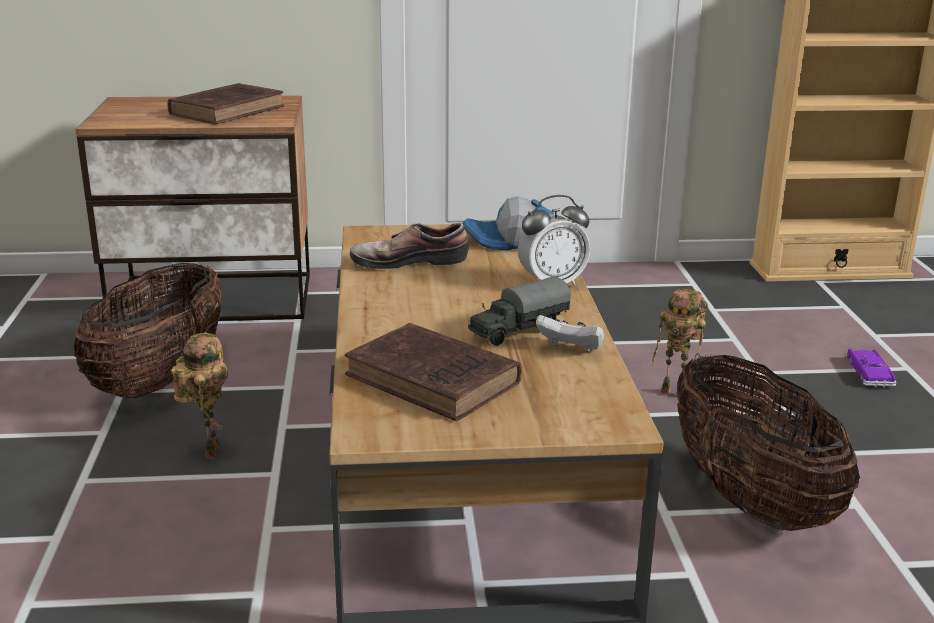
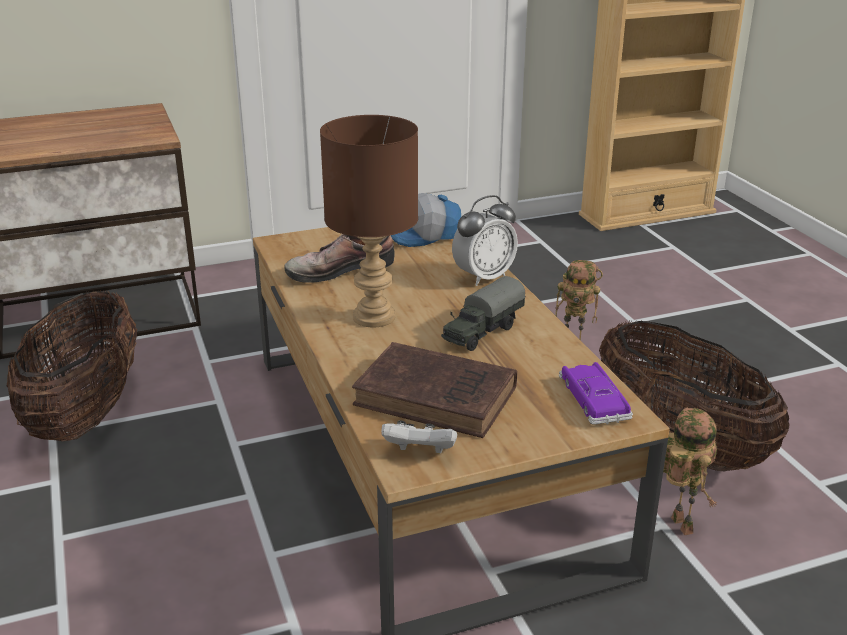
camera: 15 degrees left, 5 degrees up
brown book [167,83,284,124] -> none
toy robot [171,333,228,459] -> toy robot moved to [663,407,717,535]
white game controller [536,315,604,352] -> white game controller moved to [381,420,457,454]
purple toy car [845,349,897,387] -> purple toy car moved to [559,362,633,425]
none -> brown table lamp [320,115,418,327]

